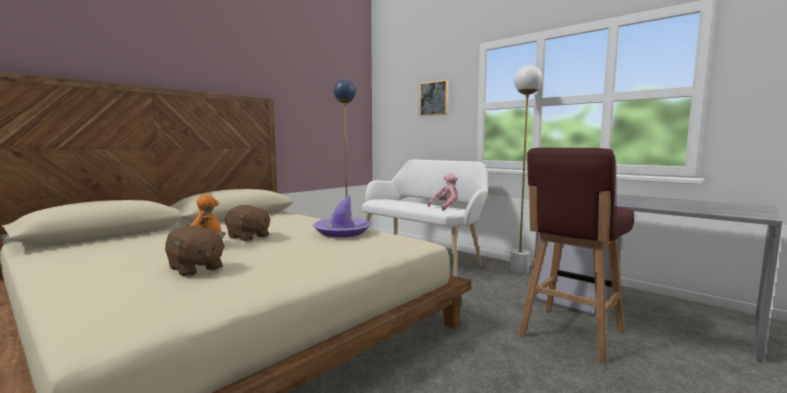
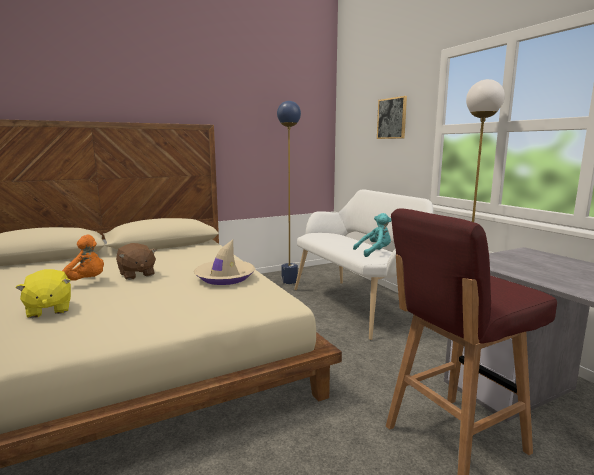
camera: 20 degrees right, 5 degrees up
brown plush toy [165,226,226,277] -> yellow plush toy [15,269,71,318]
purple hat [313,195,371,237] -> beige hat [194,240,255,285]
pink plush toy [427,173,458,211] -> turquoise plush toy [353,213,391,257]

